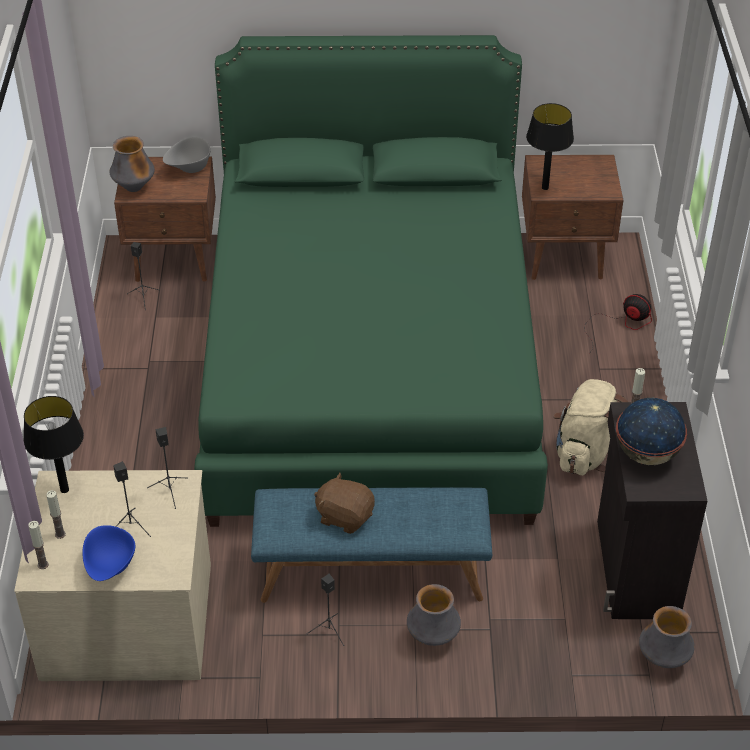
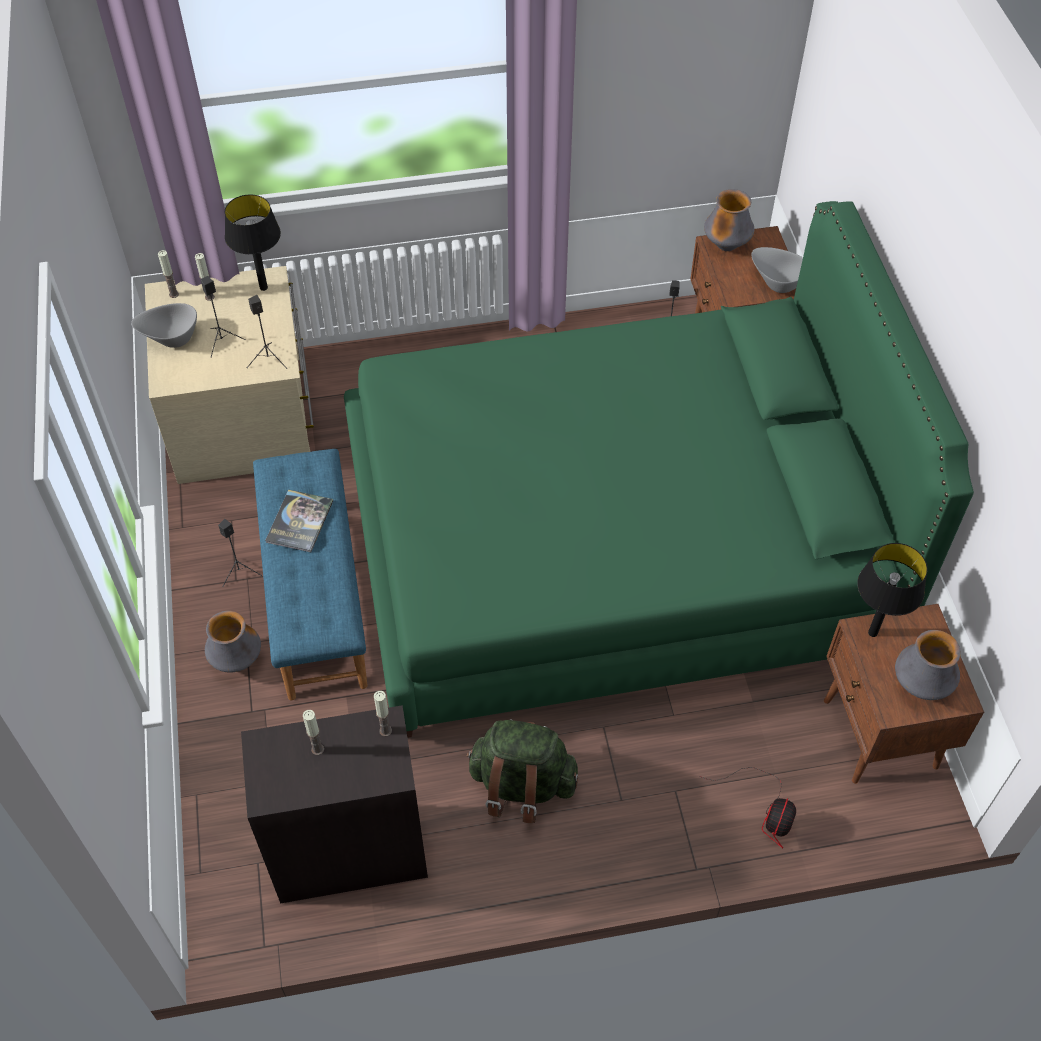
camera: 80 degrees right, 10 degrees up
blue bowl [82,525,135,581] -> grey bowl [131,303,197,348]
brown plush toy [314,472,375,534] -> book [265,490,333,552]
beige backpack [553,379,628,475] -> green backpack [466,719,578,824]
globe [616,398,687,465] -> candle [303,710,324,755]
vase [639,606,695,668] -> vase moved to [895,630,961,700]

